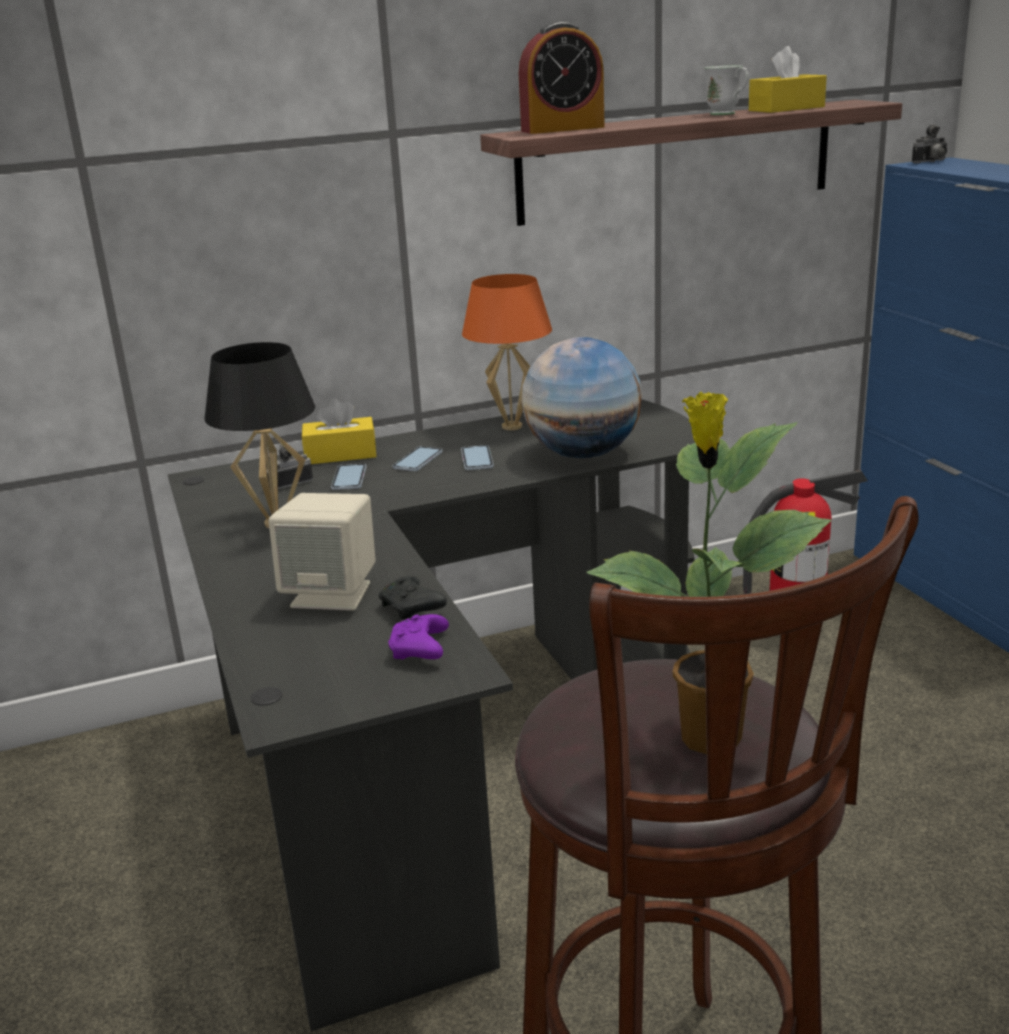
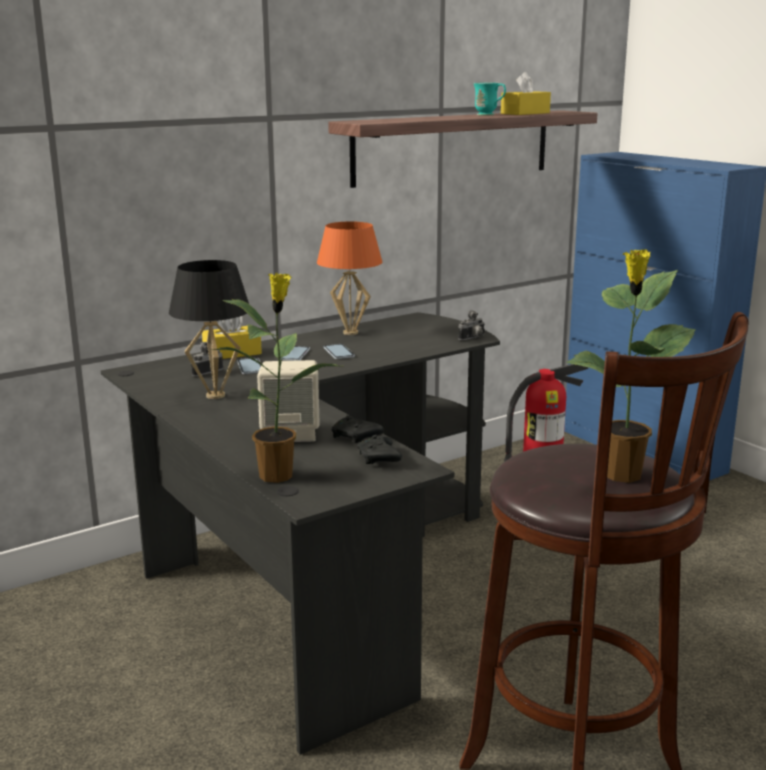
camera: 15 degrees left, 5 degrees down
purple game controller [388,614,449,660] -> black game controller [357,435,402,464]
alarm clock [519,22,605,134] -> none
globe [521,337,642,458] -> none
white mug [704,65,749,115] -> turquoise mug [473,83,506,116]
camera [912,125,947,164] -> camera moved to [458,310,485,341]
none -> potted plant [210,273,339,483]

